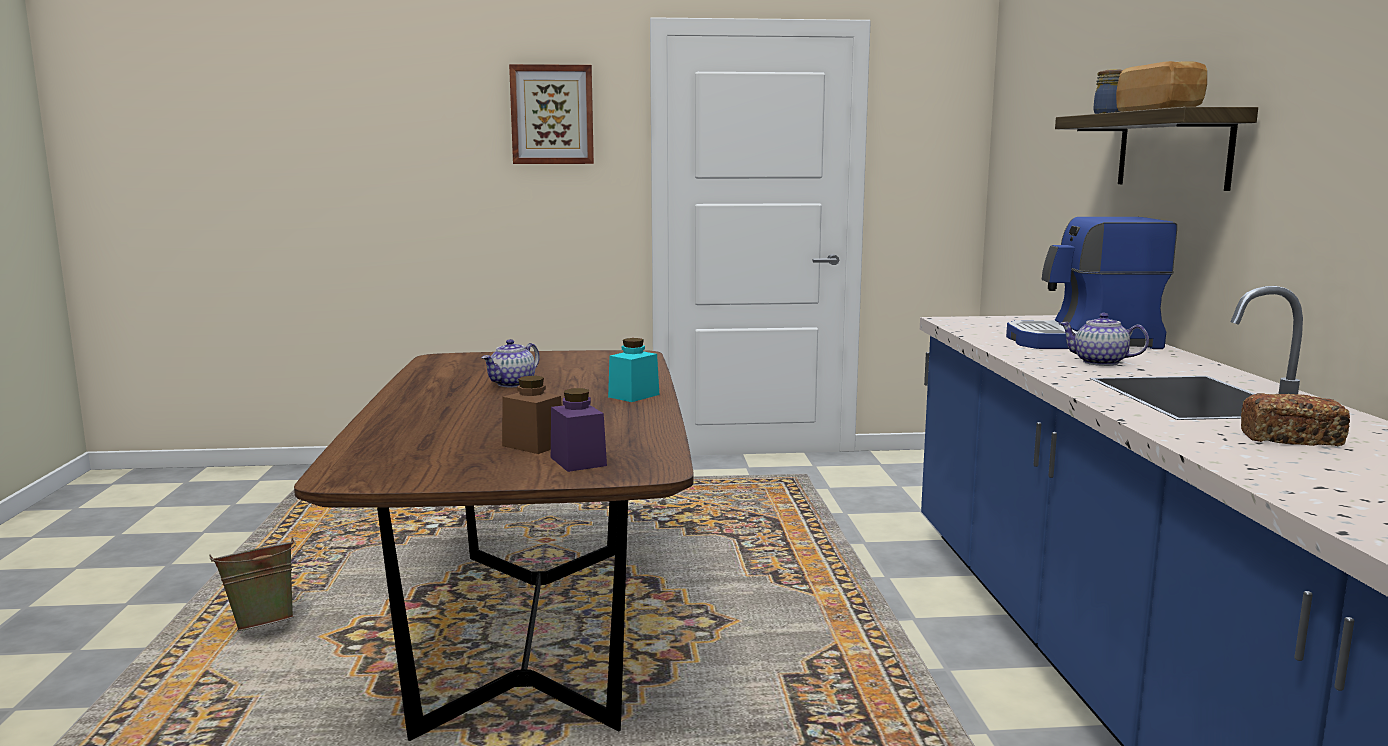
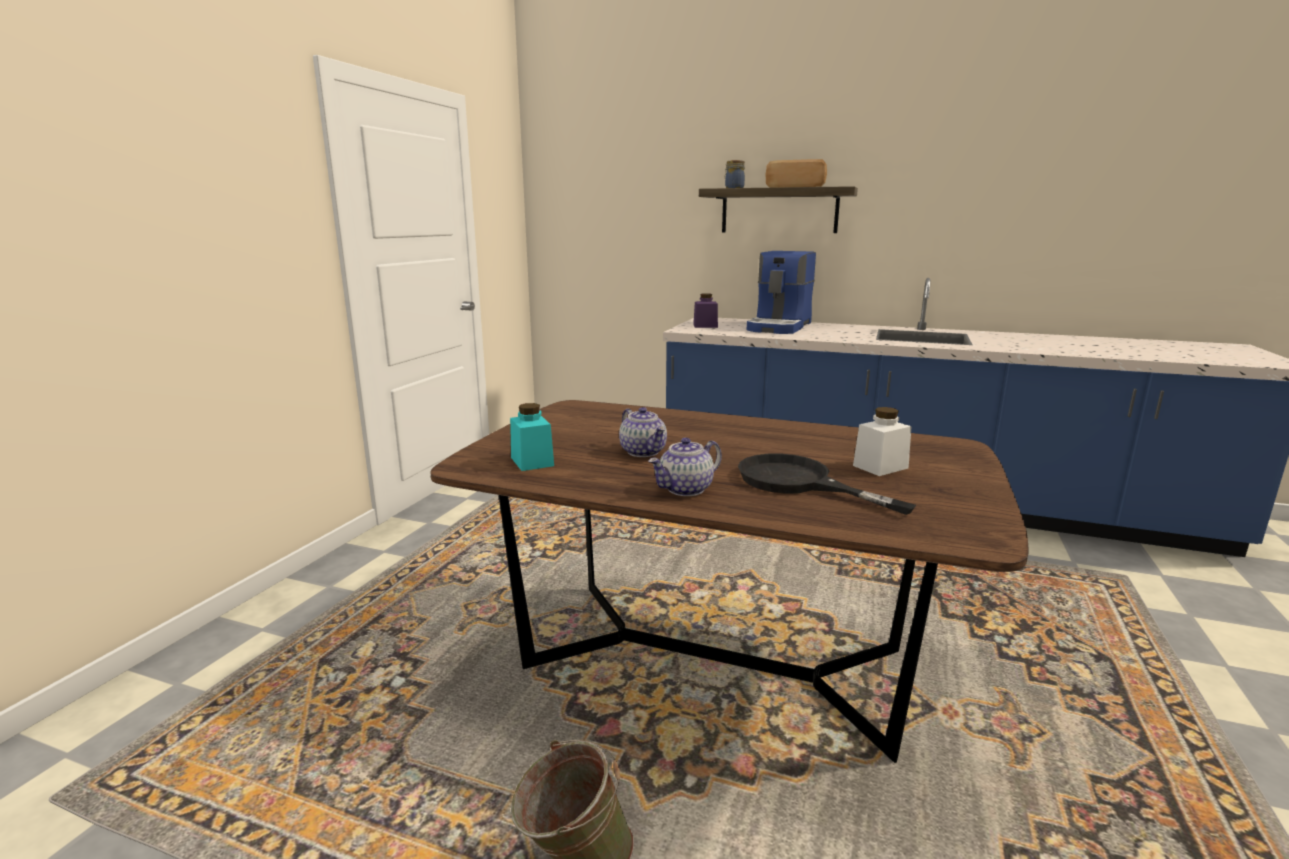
camera: 65 degrees left, 5 degrees up
brown jar [502,376,562,454] -> white jar [853,407,912,476]
picture [509,64,594,164] -> none
purple jar [551,388,607,472] -> purple jar moved to [693,293,718,328]
turquoise jar [608,338,659,402] -> turquoise jar moved to [510,403,554,471]
teapot [1059,313,1149,366] -> teapot moved to [648,438,722,496]
bread [1241,393,1350,446] -> none
none -> black frying pan [738,454,916,515]

